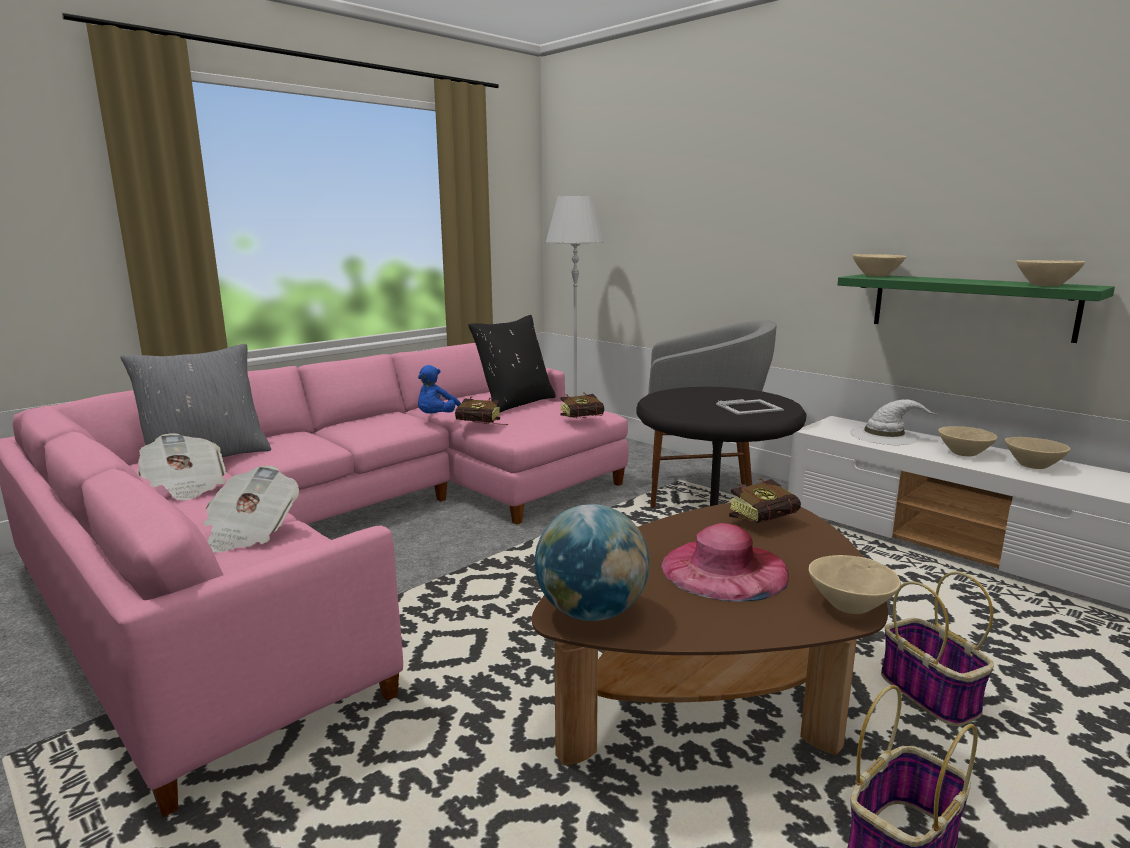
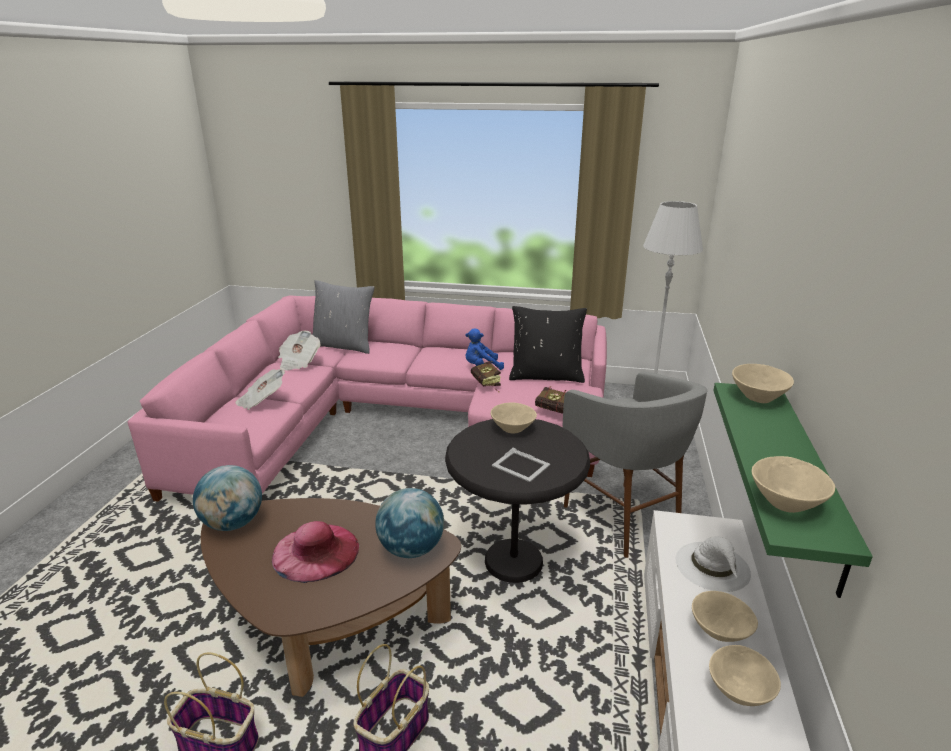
camera: 55 degrees right, 10 degrees up
book [729,478,801,523] -> globe [375,488,444,558]
beige bowl [809,555,901,614] -> beige bowl moved to [491,403,537,434]

